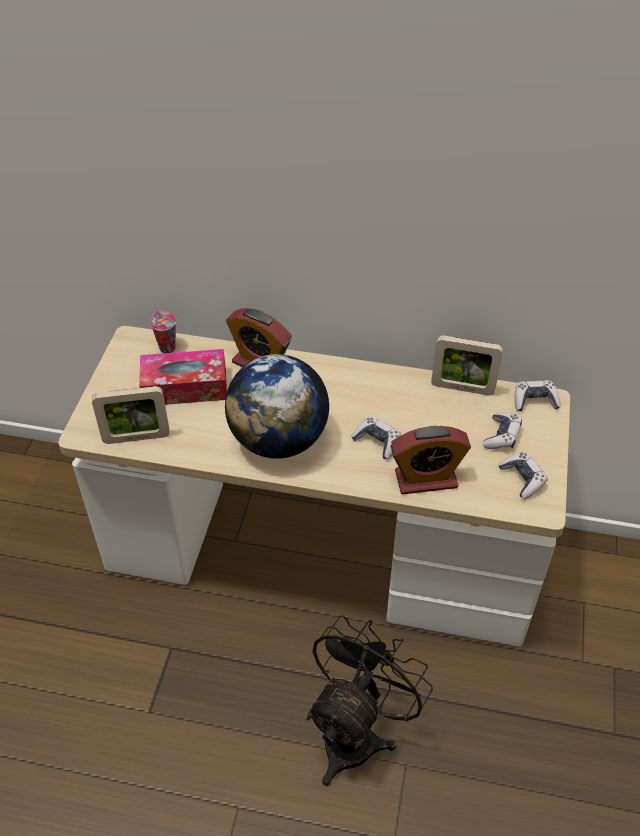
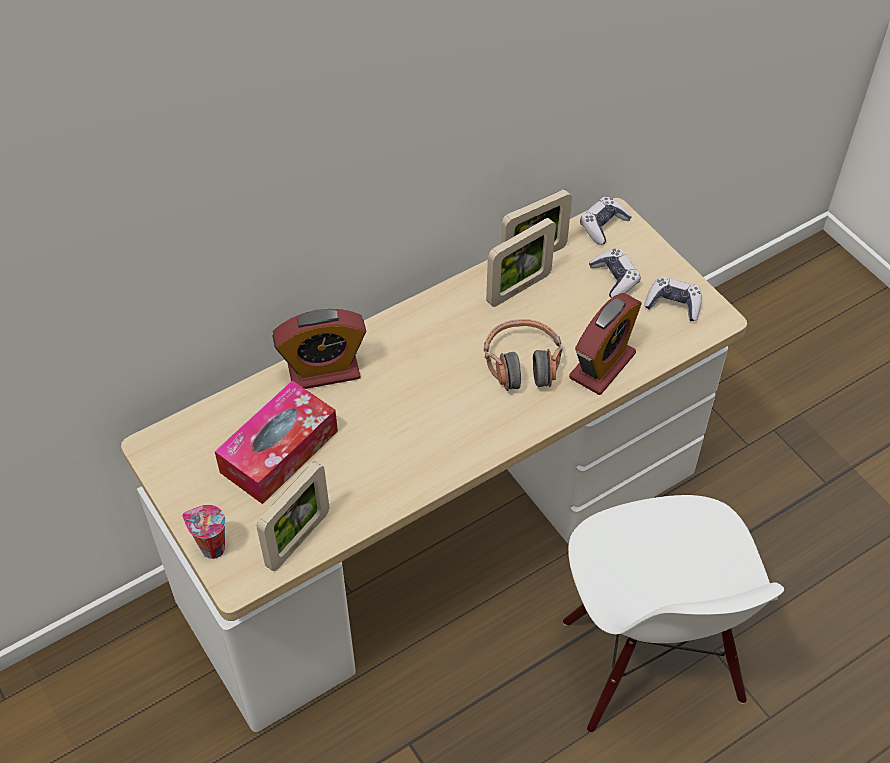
camera: 45 degrees left, 5 degrees up
cup [150,311,176,353] -> cup moved to [182,505,226,559]
globe [225,354,329,459] -> none
black fan [307,616,433,786] -> white chair [563,495,784,733]
game controller [351,416,401,459] -> headphones [484,319,562,391]
none -> picture frame [486,218,556,307]

